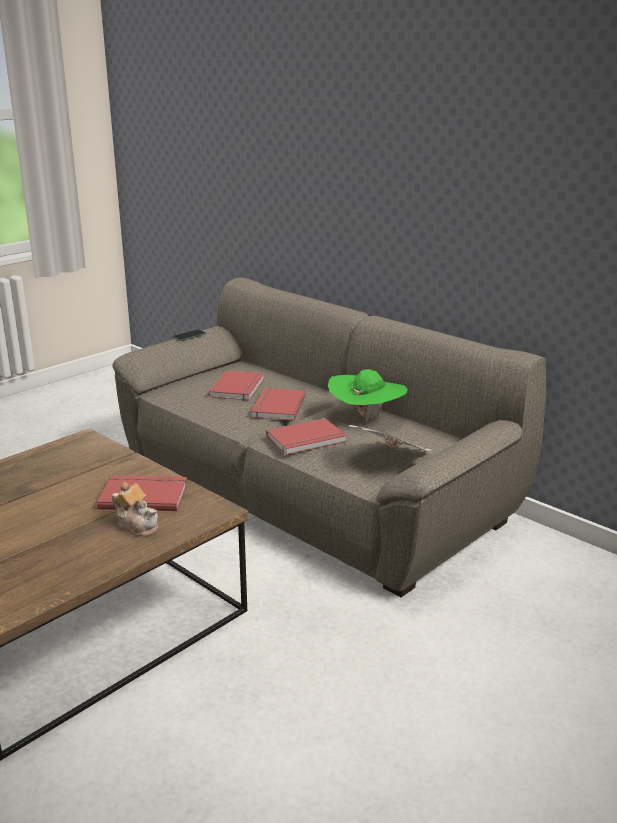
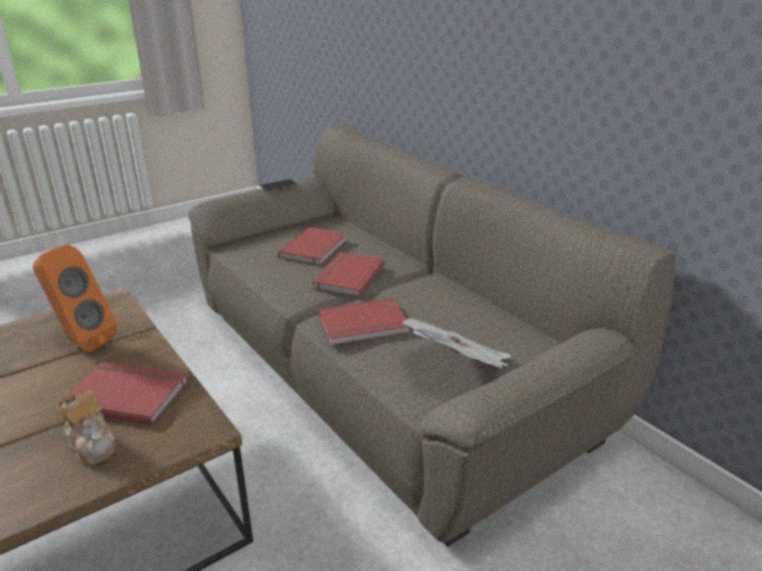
camera: 10 degrees right, 5 degrees up
green hat [328,369,407,423] -> none
none -> orange speaker [33,244,117,352]

